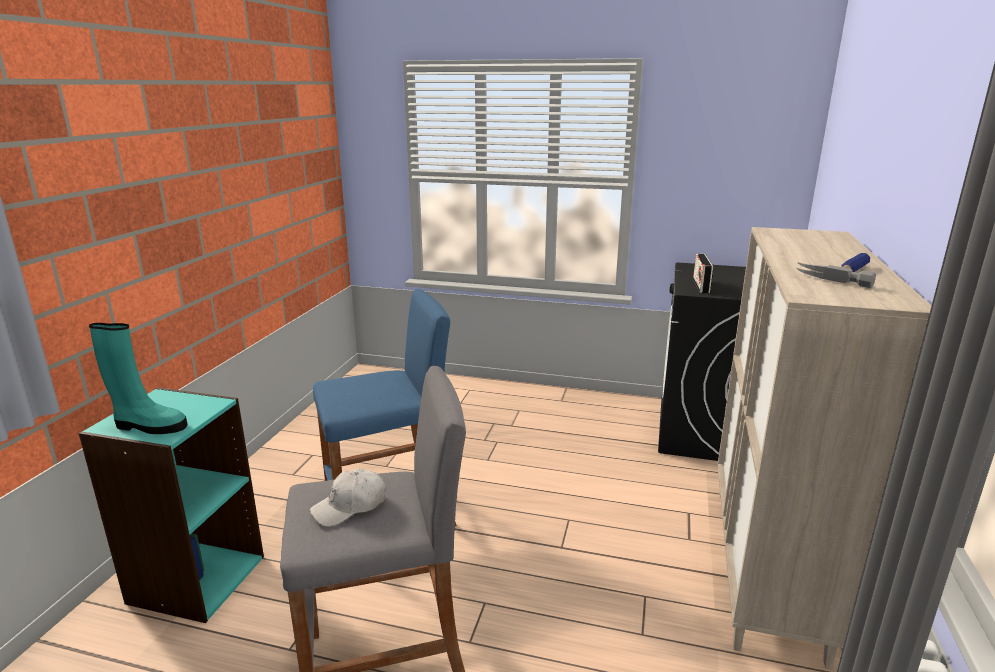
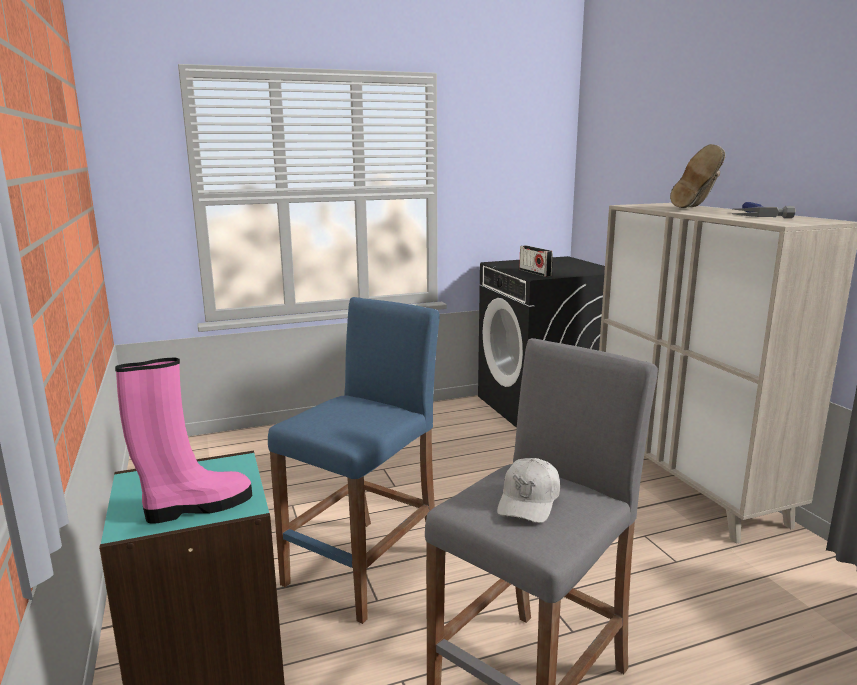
camera: 35 degrees left, 5 degrees down
turquoise boot [89,323,188,434] -> pink boot [115,358,252,524]
none -> brown boot [670,144,725,208]

